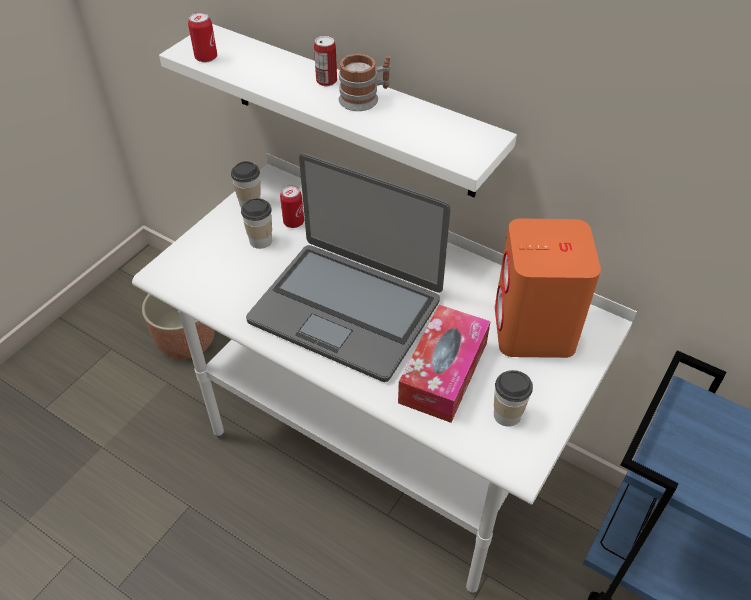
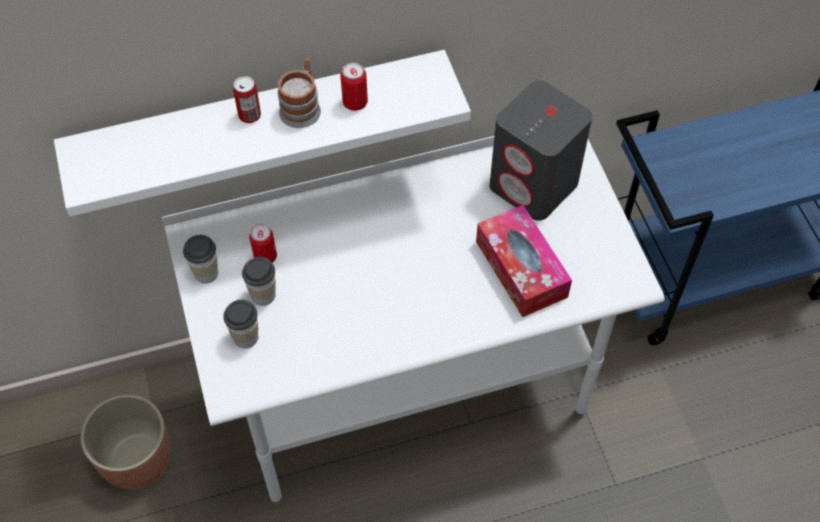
camera: 50 degrees left, 10 degrees up
can [188,12,217,62] -> can moved to [340,62,368,111]
laptop [246,153,451,382] -> none
cup [494,370,533,427] -> cup moved to [223,299,258,349]
orange speaker [495,219,601,358] -> grey speaker [490,80,592,221]

